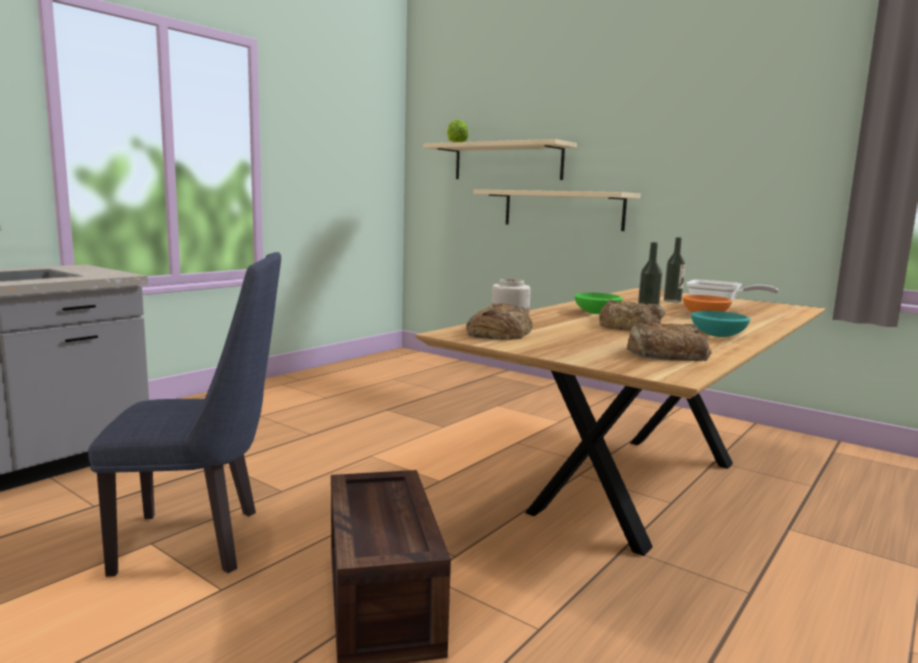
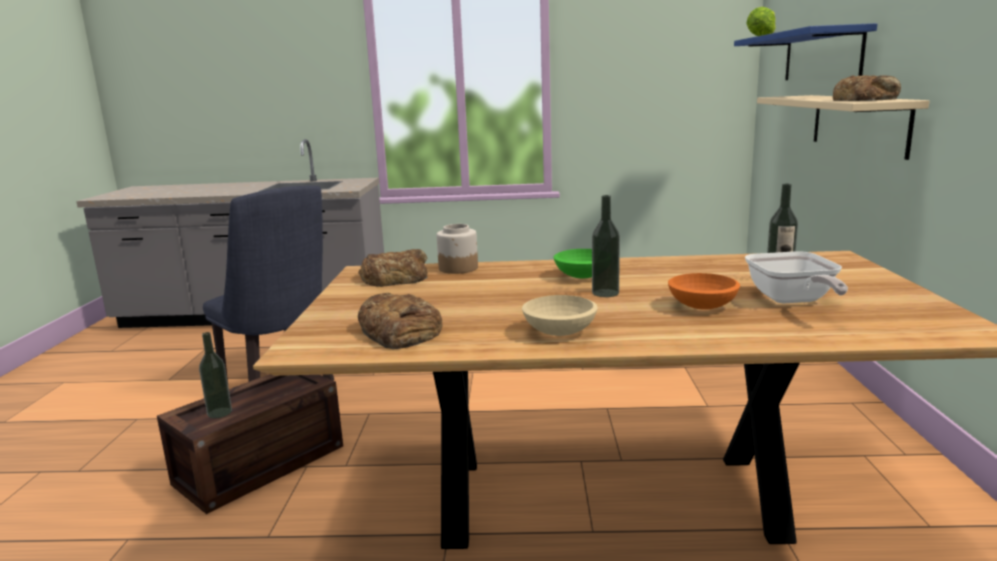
camera: 55 degrees right, 5 degrees up
beige shelf [423,139,577,180] -> blue shelf [734,23,877,80]
bread [599,300,665,331] -> bread moved to [833,75,901,101]
turquoise bowl [691,311,751,337] -> beige bowl [522,295,598,336]
none -> bottle [199,332,232,418]

